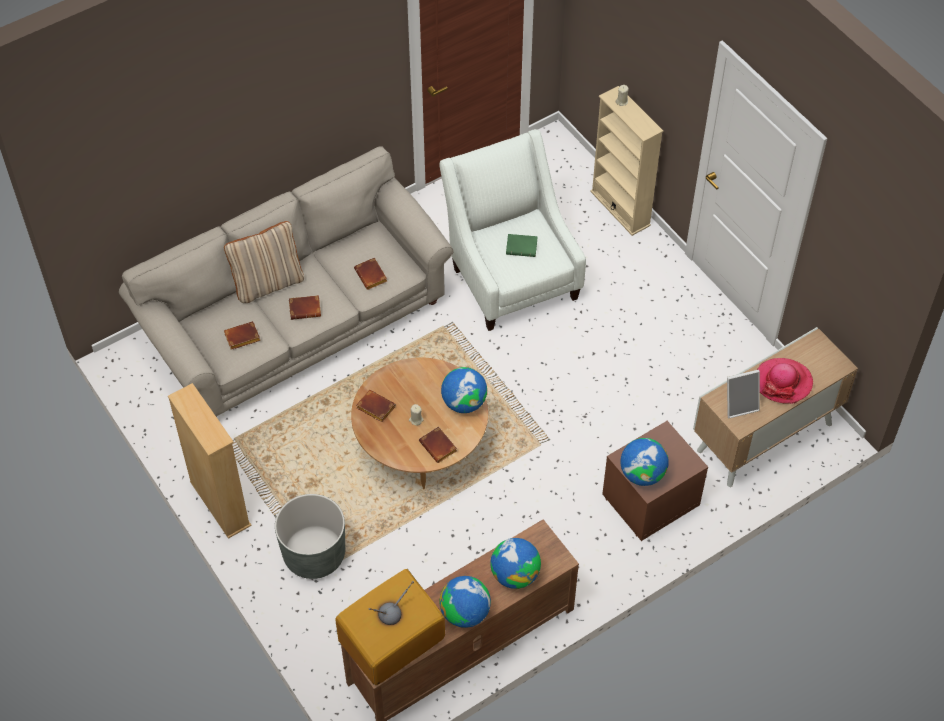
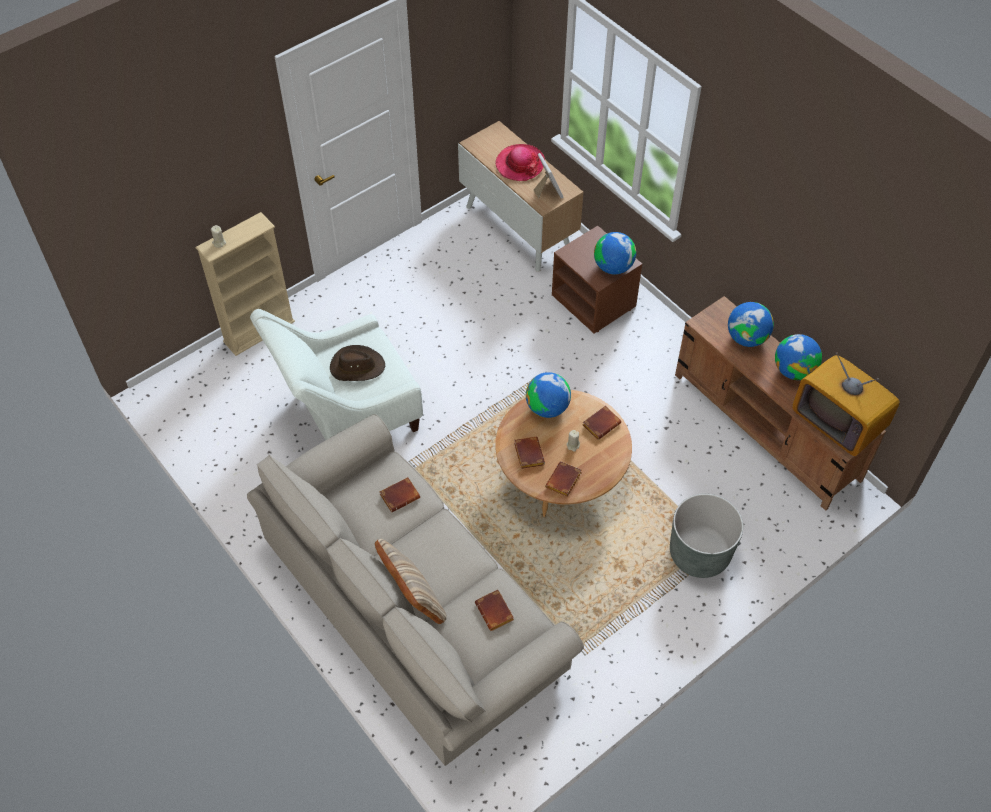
camera: 95 degrees left, 0 degrees up
beige bookcase [168,383,252,539] -> none
brown book [289,295,321,320] -> brown book moved to [514,437,545,469]
green book [506,234,538,257] -> brown hat [330,345,385,381]

